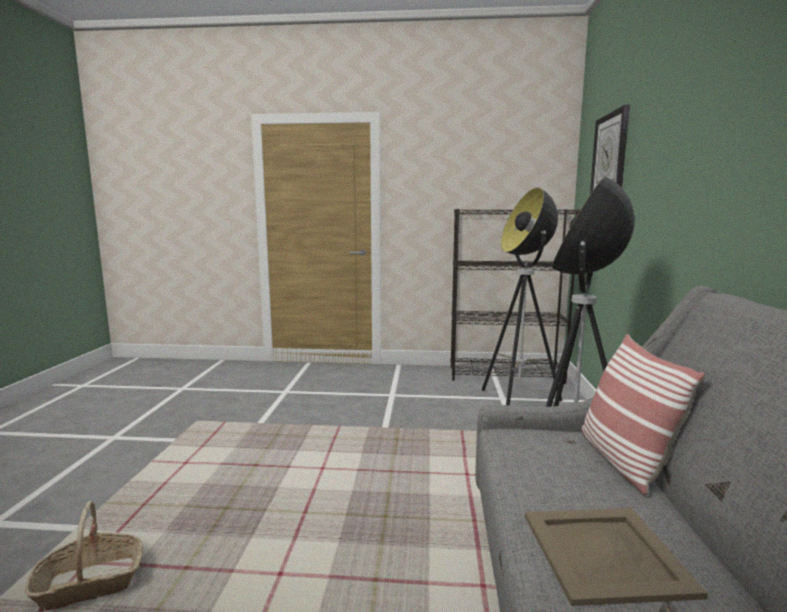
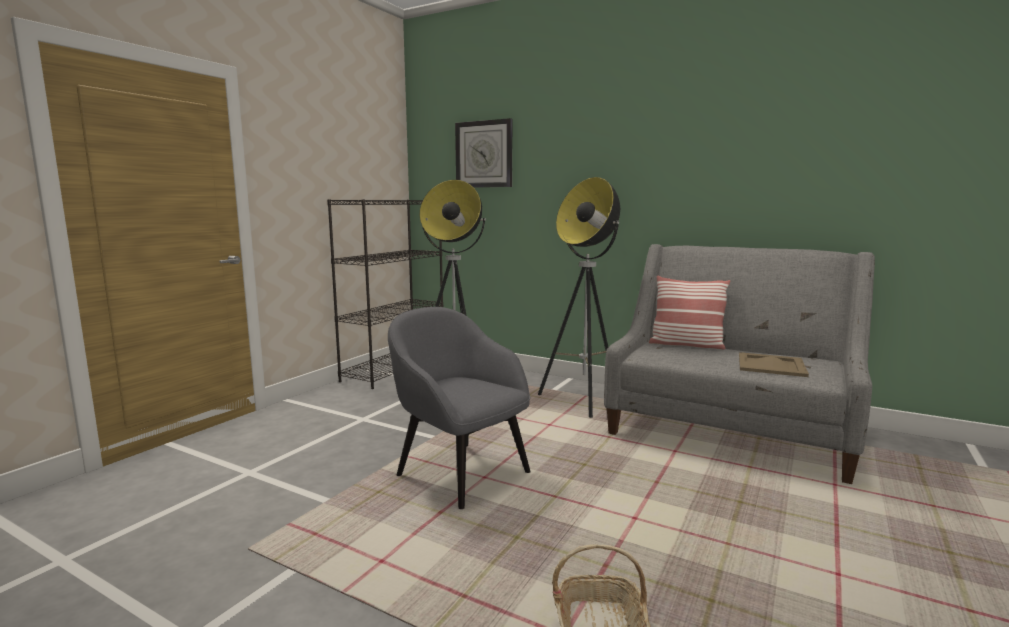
camera: 65 degrees left, 0 degrees up
none -> grey armchair [388,307,531,509]

